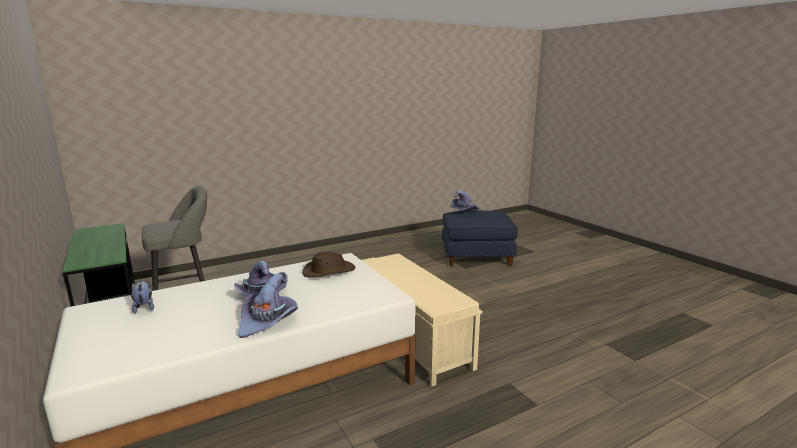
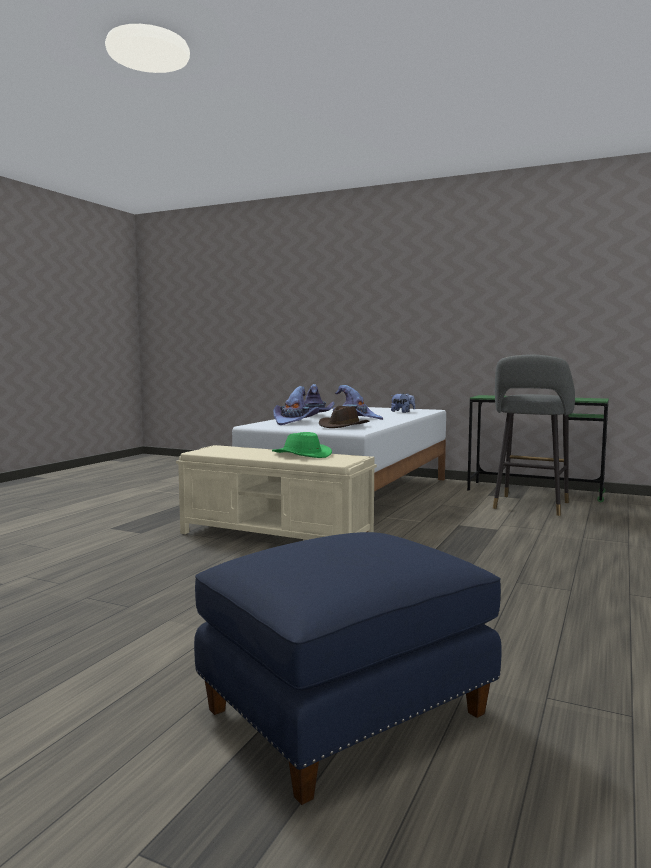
camera: 145 degrees right, 10 degrees down
purple hat [450,190,481,211] -> purple hat moved to [273,386,319,425]
none -> green hat [272,432,332,458]

